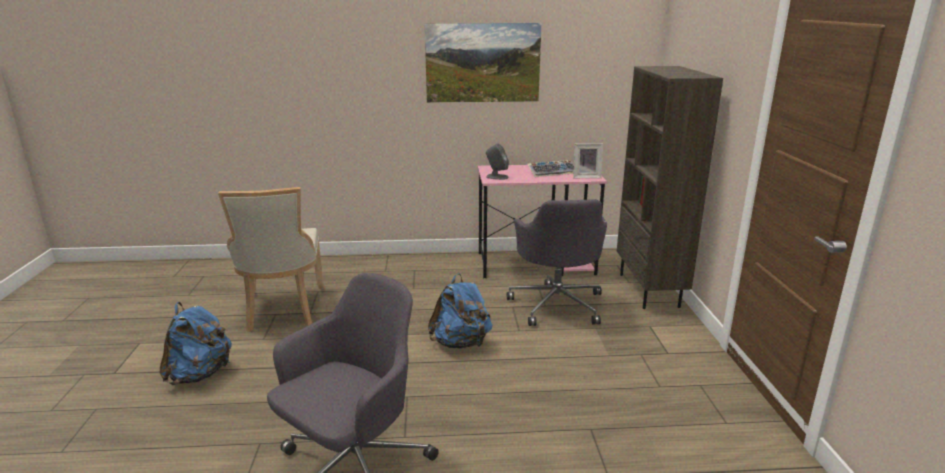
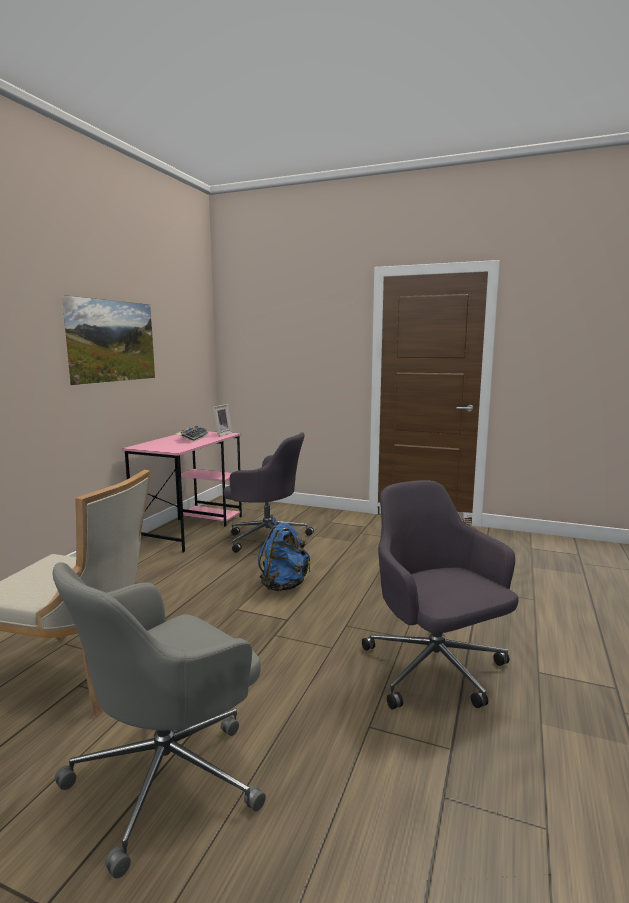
camera: 65 degrees left, 10 degrees down
blue backpack [160,302,232,385] -> grey office chair [52,562,266,879]
grey speaker [486,143,509,180] -> none
brown bookcase [617,66,723,309] -> none

